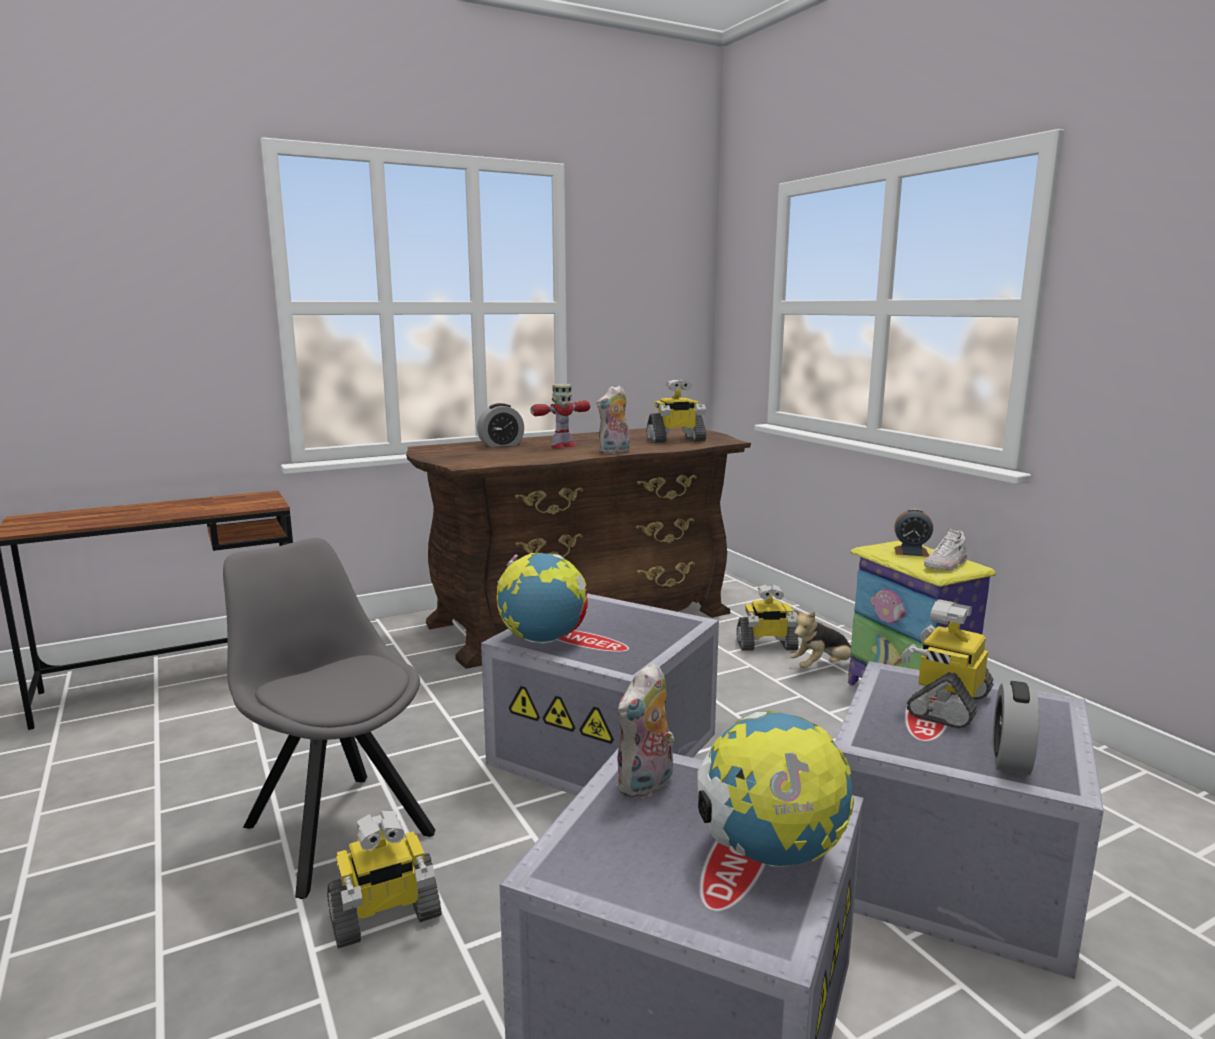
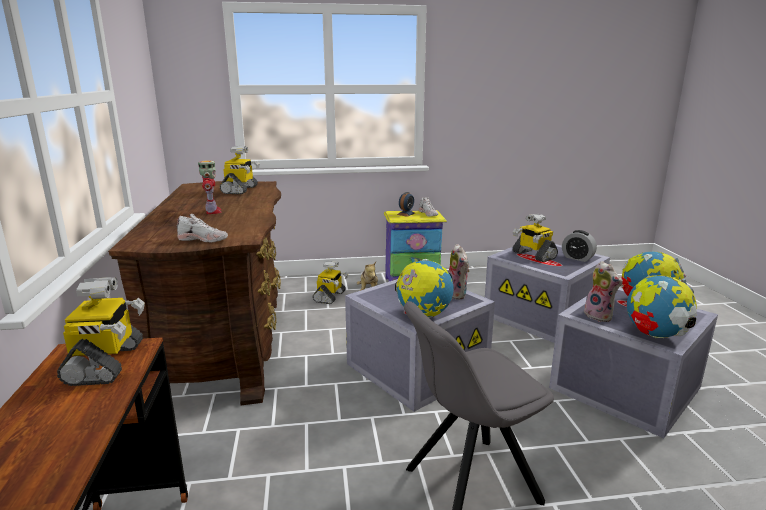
camera: 70 degrees left, 5 degrees up
toy robot [327,811,442,949] -> toy robot moved to [57,277,145,386]
alarm clock [477,403,524,447] -> none
plush toy [596,386,630,454] -> plush toy moved to [448,244,470,299]
none -> white shoe [176,214,228,242]
none -> globe [627,275,697,338]

